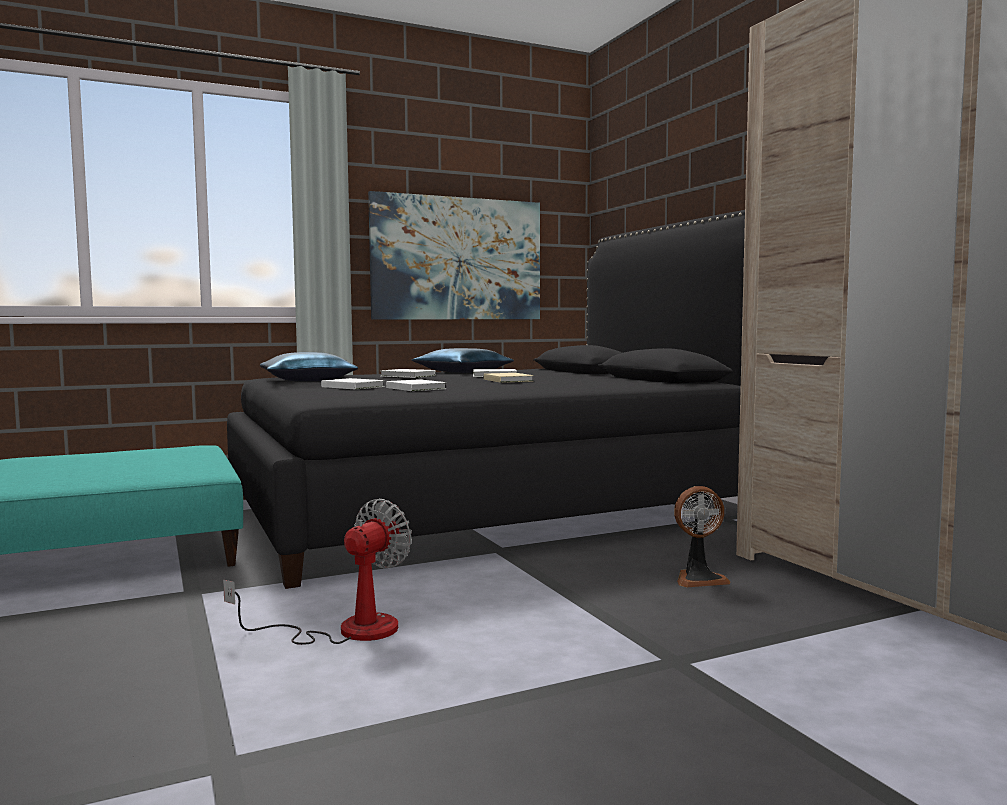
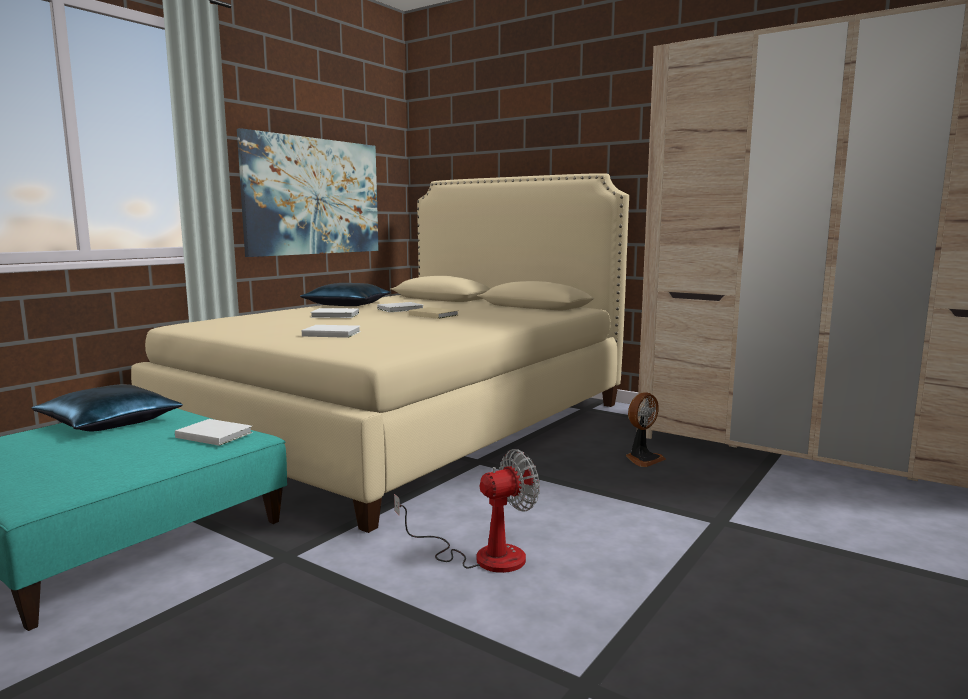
camera: 30 degrees left, 5 degrees up
fan [223,499,412,645] -> fan turned 60 degrees clockwise [394,449,540,573]
black bed [227,210,745,589] -> beige bed [131,173,629,533]
blue pillow [260,352,358,381] -> blue pillow moved to [31,384,183,431]
white book [386,379,446,391] -> white book moved to [175,419,253,446]

